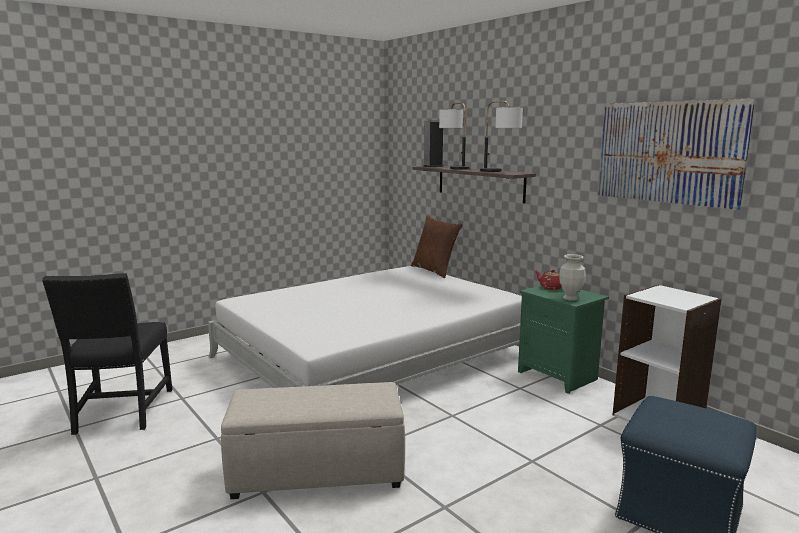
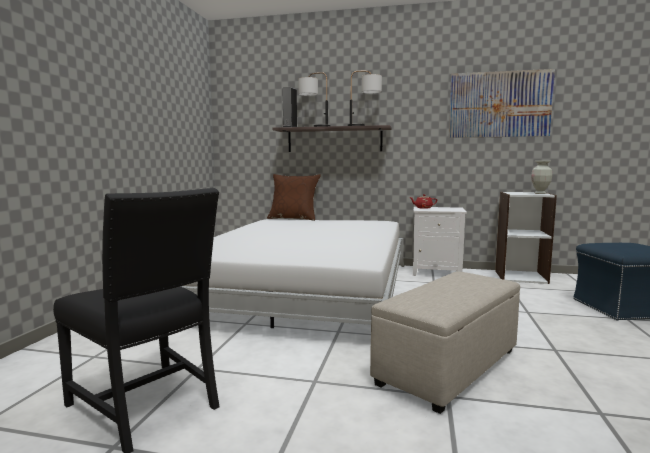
camera: 40 degrees left, 5 degrees down
green nightstand [518,285,609,394] -> white nightstand [413,207,467,276]
vase [559,254,586,301] -> vase moved to [531,160,552,194]

